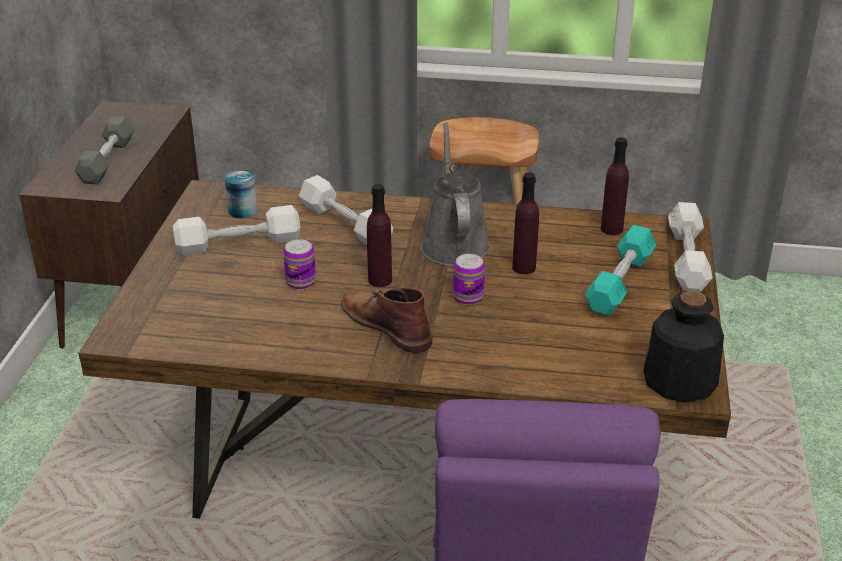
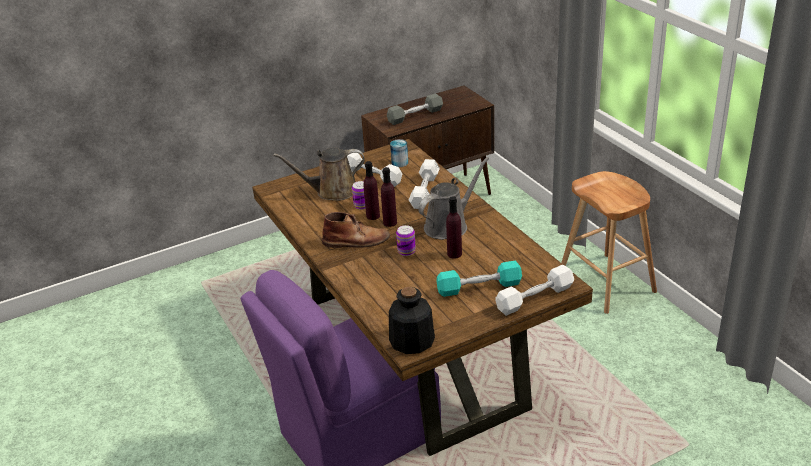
camera: 55 degrees right, 0 degrees up
brown boot [341,287,432,353] -> brown boot turned 75 degrees clockwise [322,212,390,248]
purple bottle [601,137,629,235] -> purple bottle moved to [364,161,380,220]
none -> brown watering can [273,147,365,201]

